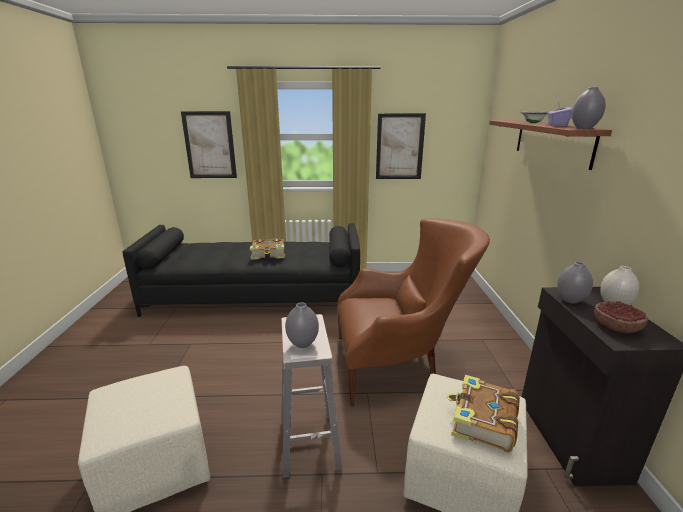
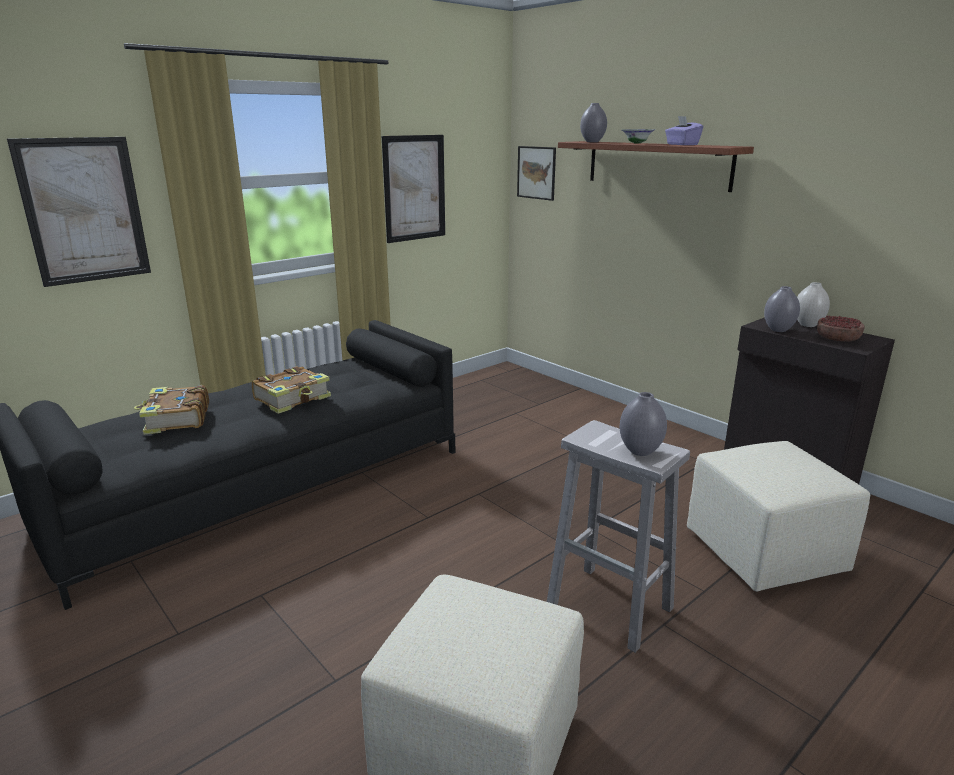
camera: 40 degrees left, 0 degrees up
brown armchair [337,218,490,406] -> none
book [447,375,520,453] -> book moved to [134,385,209,434]
grey vase [572,87,606,129] -> grey vase moved to [580,103,607,142]
none -> picture [517,146,556,201]

